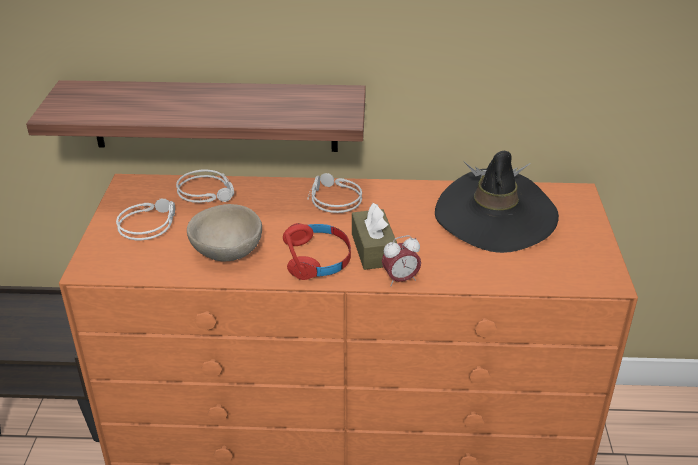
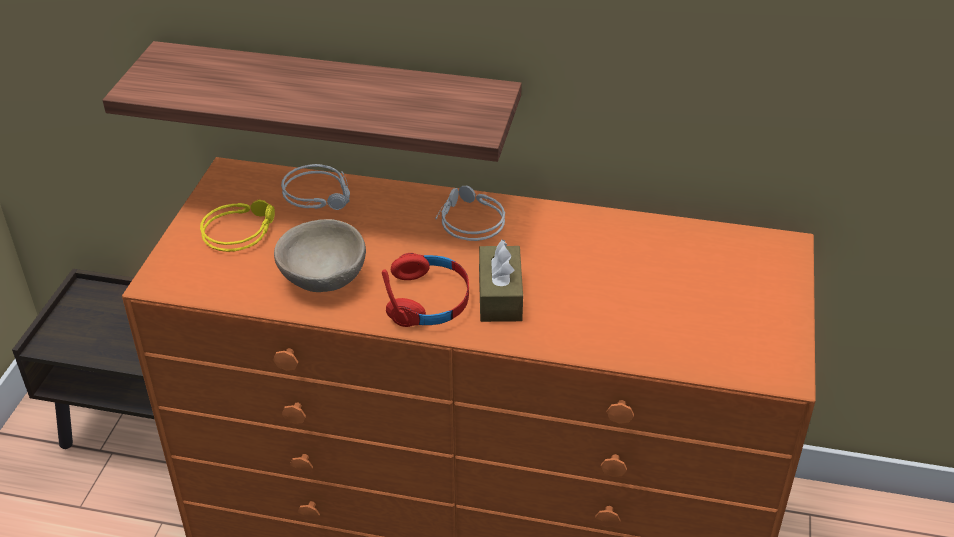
camera: 10 degrees right, 5 degrees up
grey headphones [116,198,175,240] -> yellow headphones [200,200,275,252]
alarm clock [382,235,421,286] -> none
black hat [435,151,559,253] -> none

